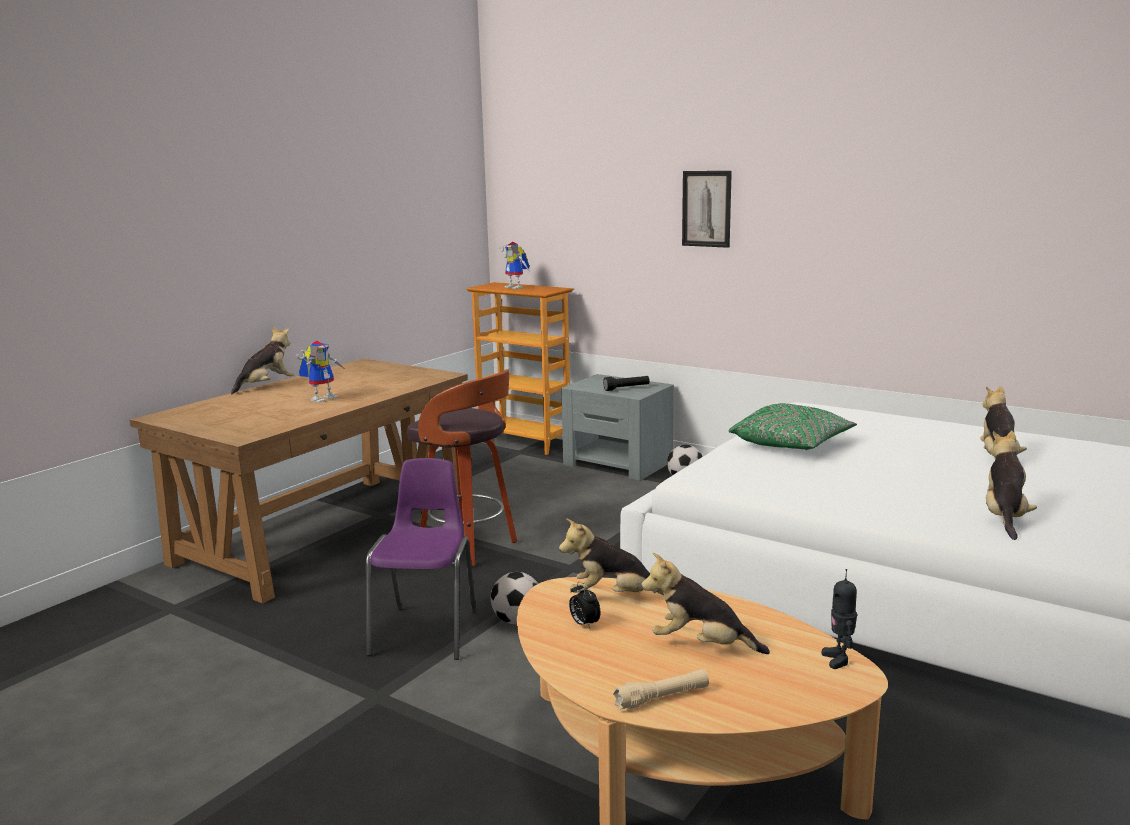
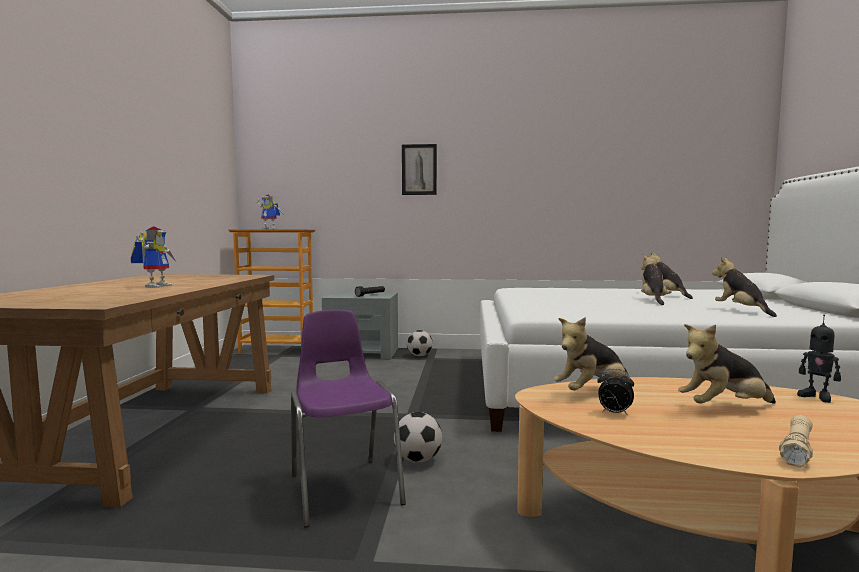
camera: 30 degrees left, 10 degrees down
plush toy [231,327,294,394] -> plush toy moved to [641,254,672,305]
stool [407,369,517,566] -> none
green pillow [728,403,857,450] -> none

